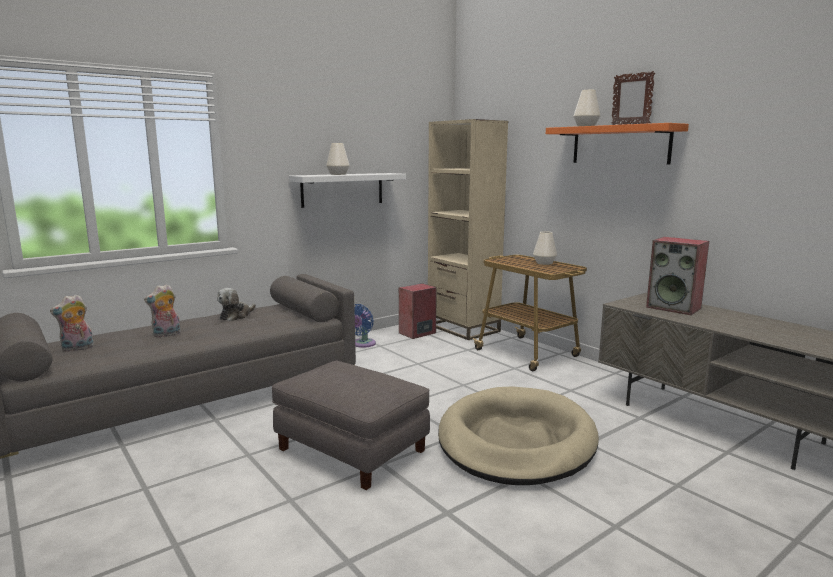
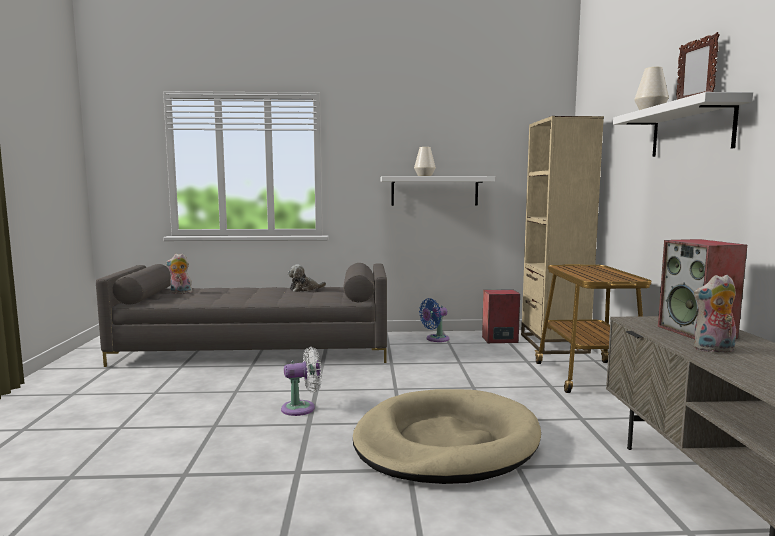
camera: 35 degrees right, 5 degrees down
plush toy [144,284,181,338] -> plush toy moved to [694,275,736,352]
grey ottoman [272,361,430,490] -> white fan [281,347,322,416]
white vase [533,231,557,265] -> none
orange shelf [546,123,689,165] -> white shelf [613,92,753,157]

